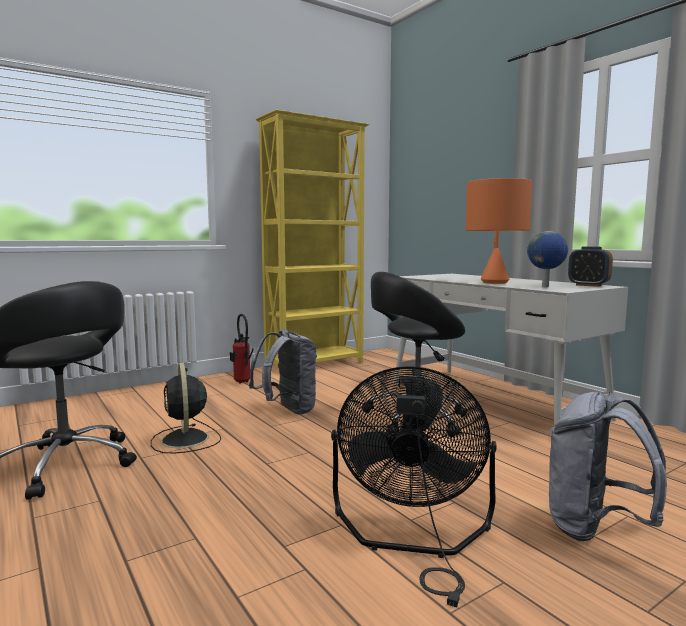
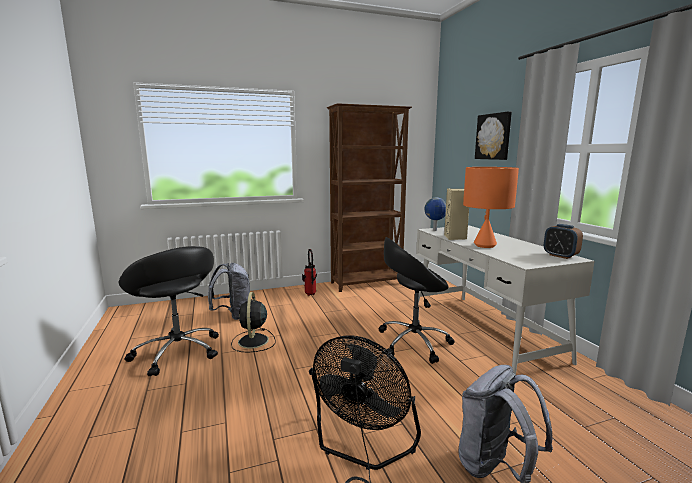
camera: 15 degrees right, 5 degrees up
grey backpack [249,329,317,415] -> grey backpack moved to [208,263,250,320]
yellow bookcase [256,109,369,366] -> brown bookcase [327,103,412,292]
globe [527,231,568,287] -> globe moved to [425,197,446,231]
none -> beige speaker [444,189,469,240]
none -> picture [475,111,512,160]

